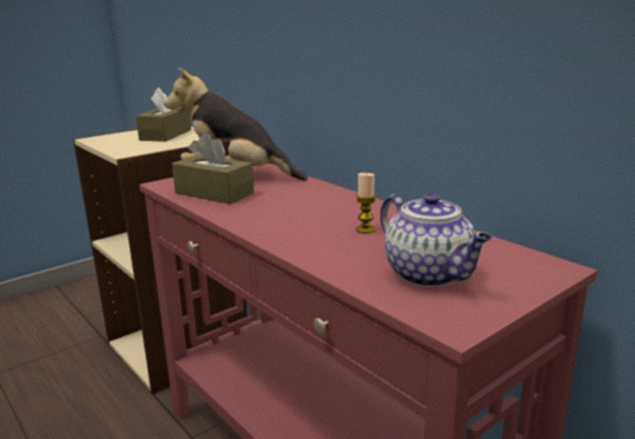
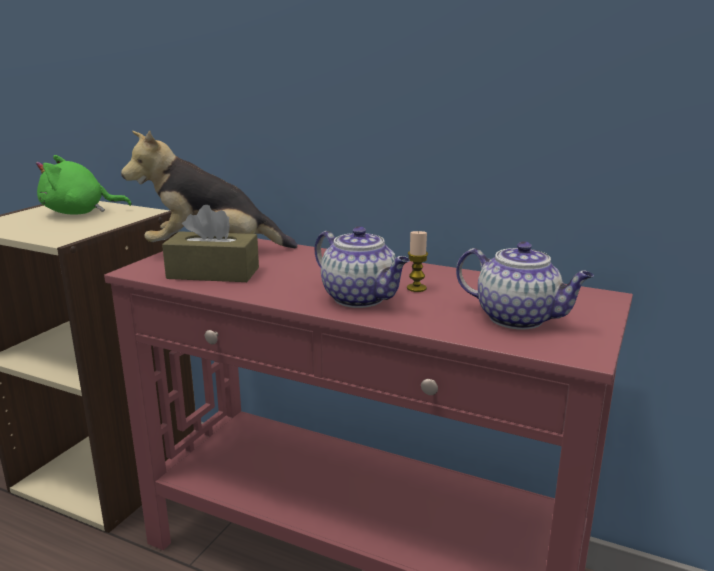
camera: 25 degrees left, 0 degrees up
brown tissue box [136,87,191,142] -> green plush toy [36,155,132,215]
none -> teapot [315,226,410,308]

